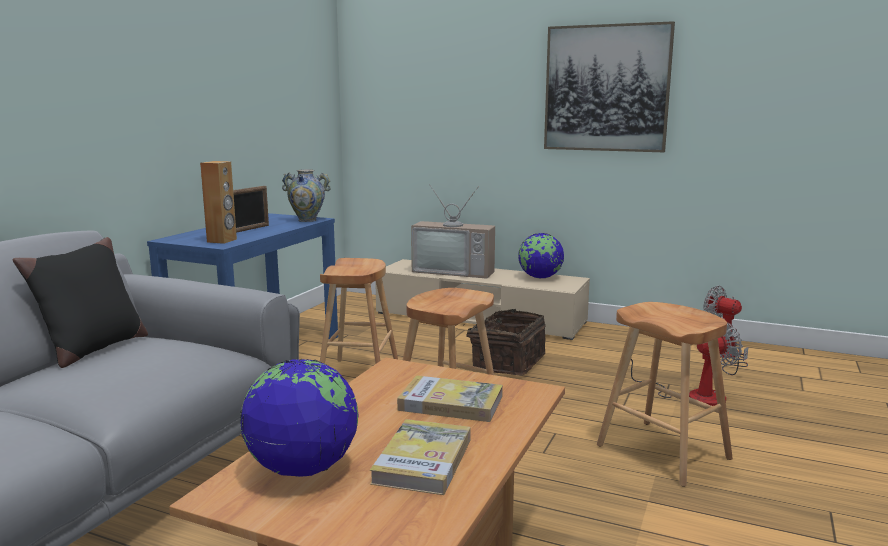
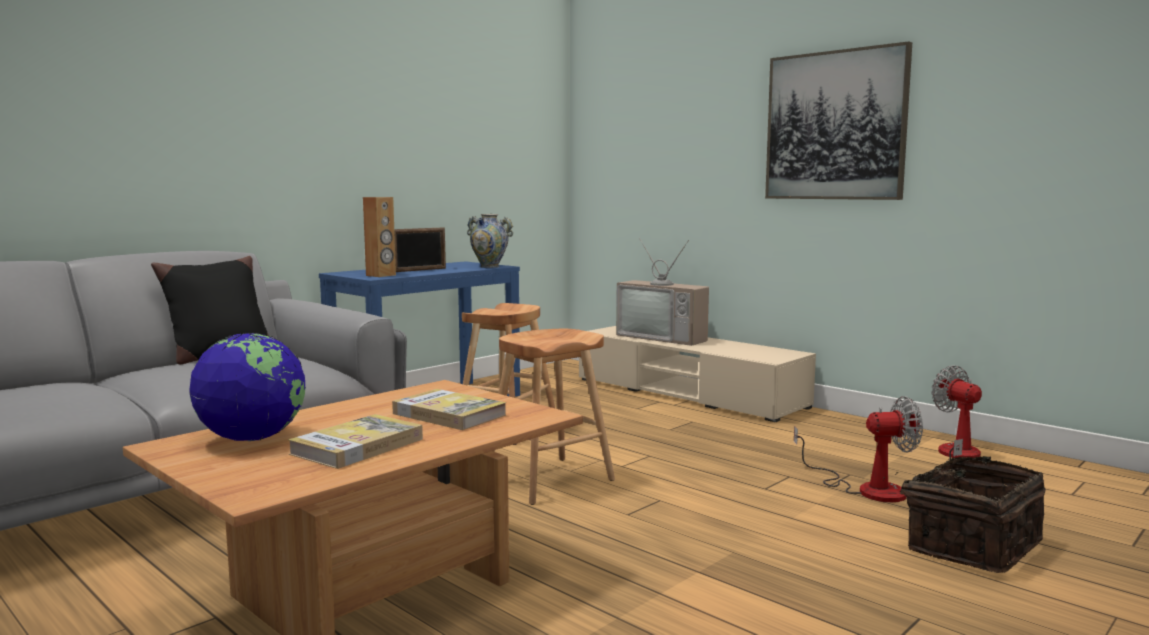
camera: 20 degrees right, 5 degrees down
basket [463,309,546,375] -> basket moved to [883,456,1046,573]
globe [518,233,564,278] -> none
brown stool [597,302,733,487] -> none

